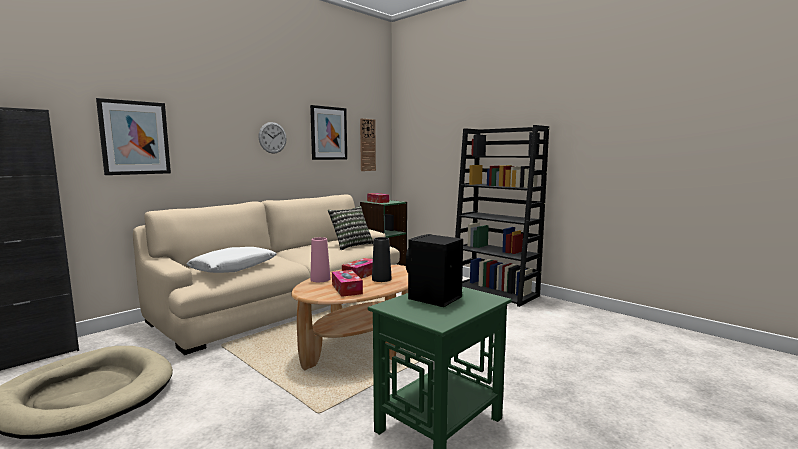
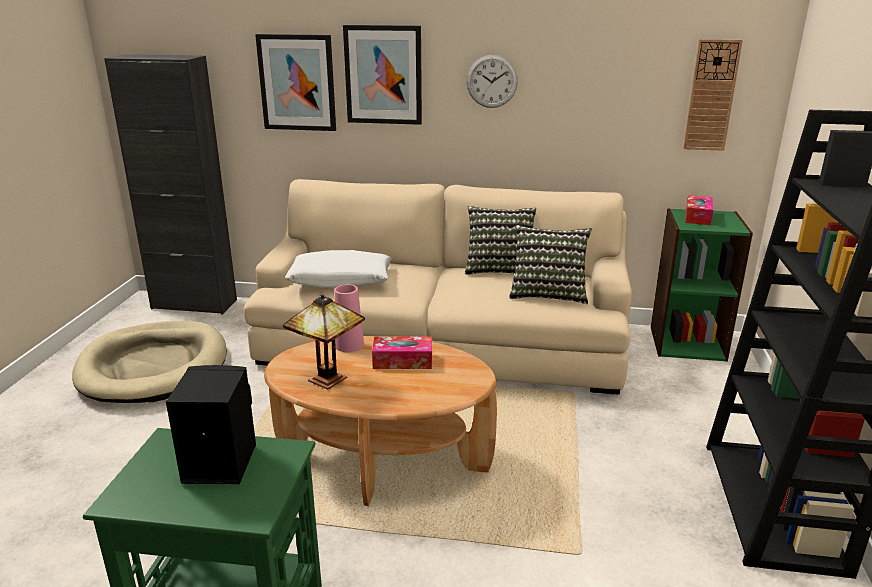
camera: 55 degrees right, 15 degrees up
picture [310,105,347,160] -> picture moved to [343,25,422,125]
tissue box [332,270,363,297] -> table lamp [283,294,365,389]
black vase [372,237,392,282] -> none
none -> pillow [465,206,536,275]

